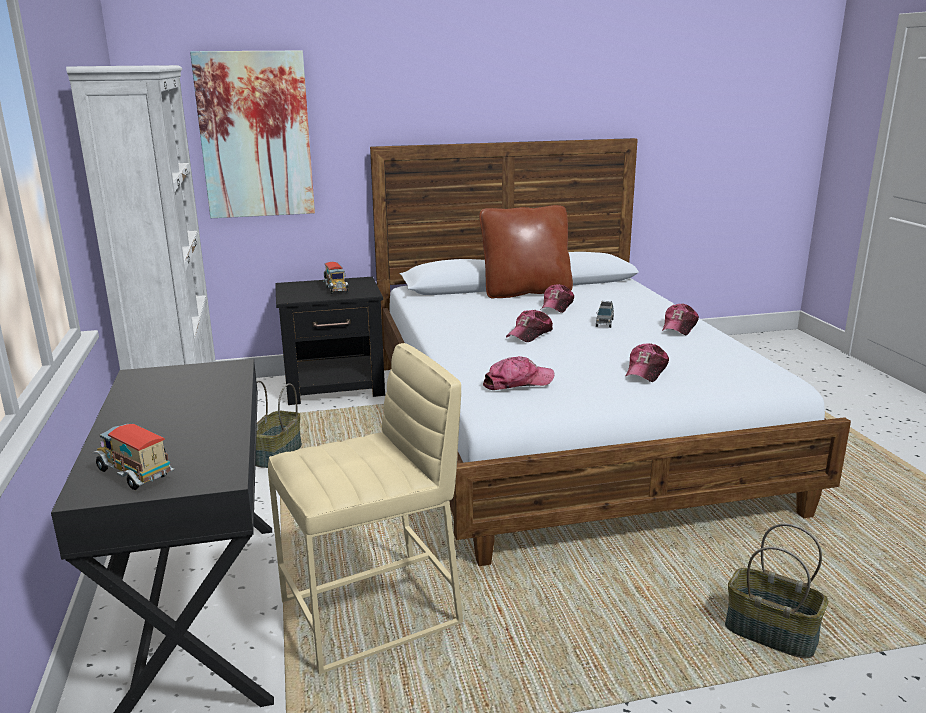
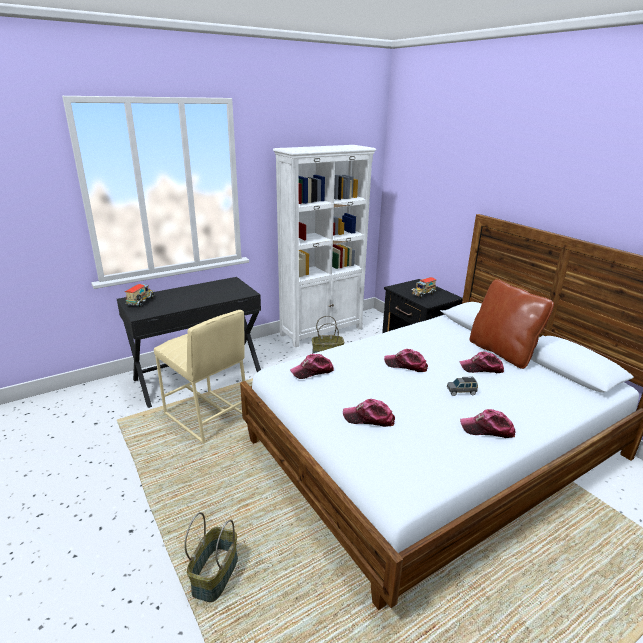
camera: 70 degrees right, 5 degrees up
picture [190,50,315,218] -> none
cap [483,356,555,390] -> cap turned 105 degrees clockwise [290,354,334,379]

